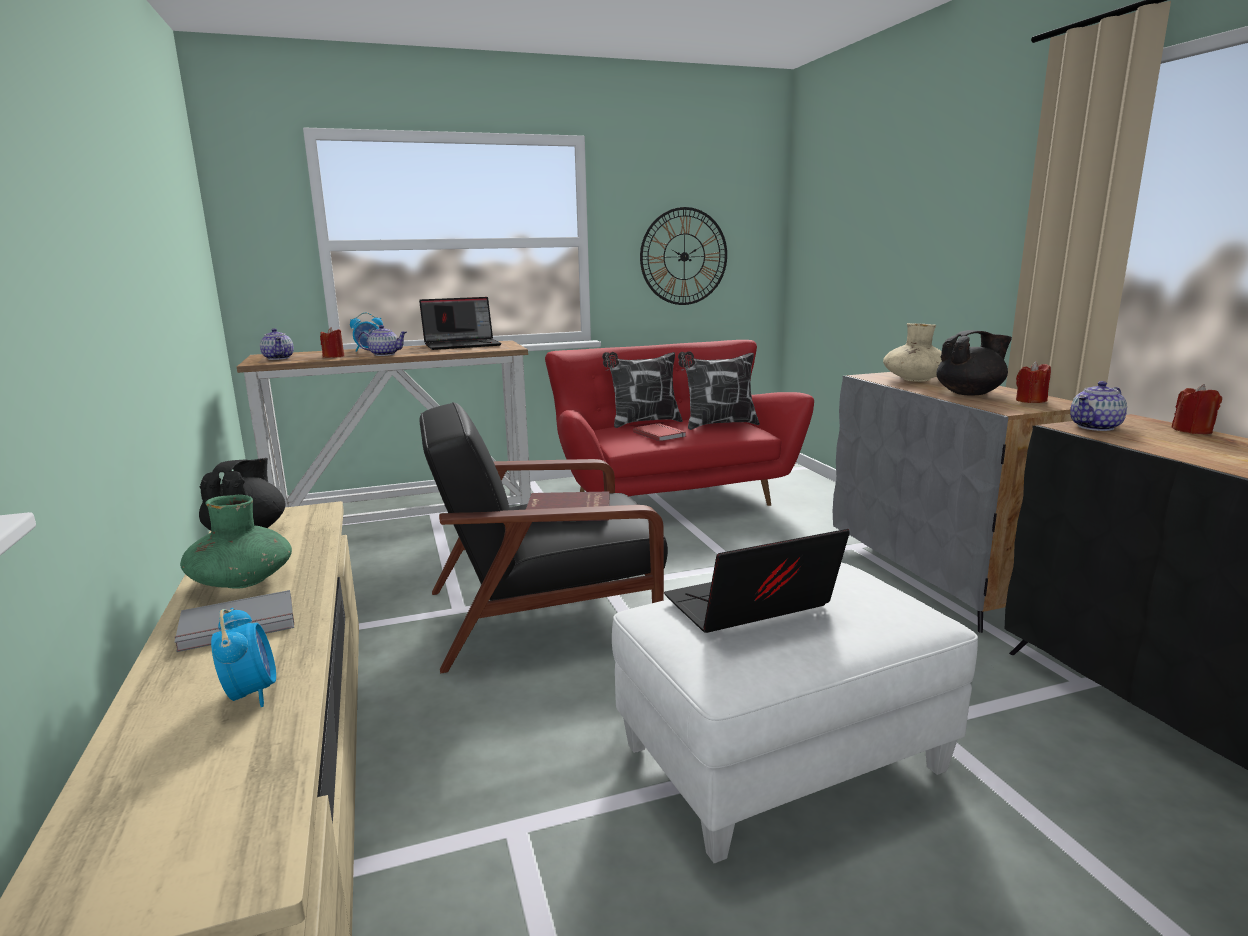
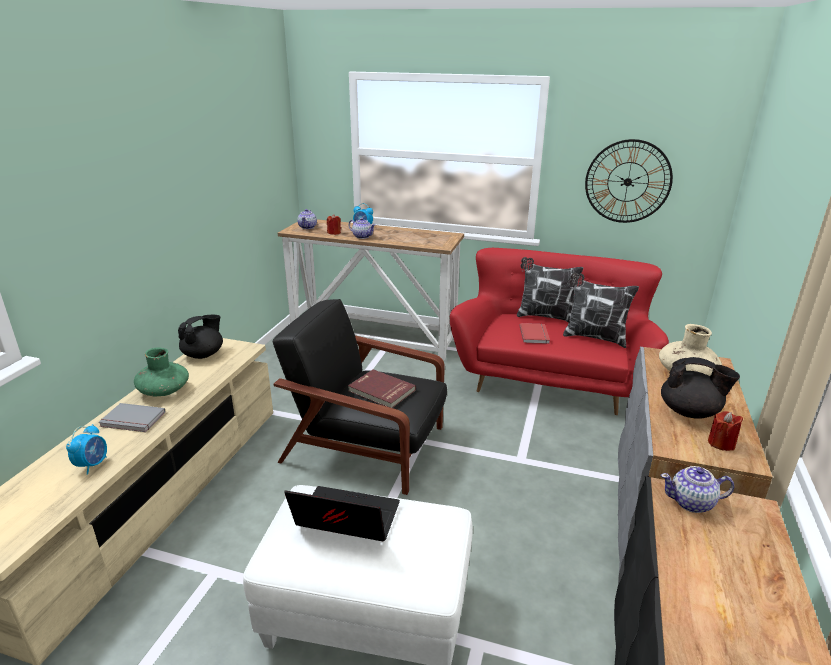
camera: 35 degrees right, 10 degrees up
laptop [419,297,501,350] -> none
red candle [1171,384,1222,434] -> none

